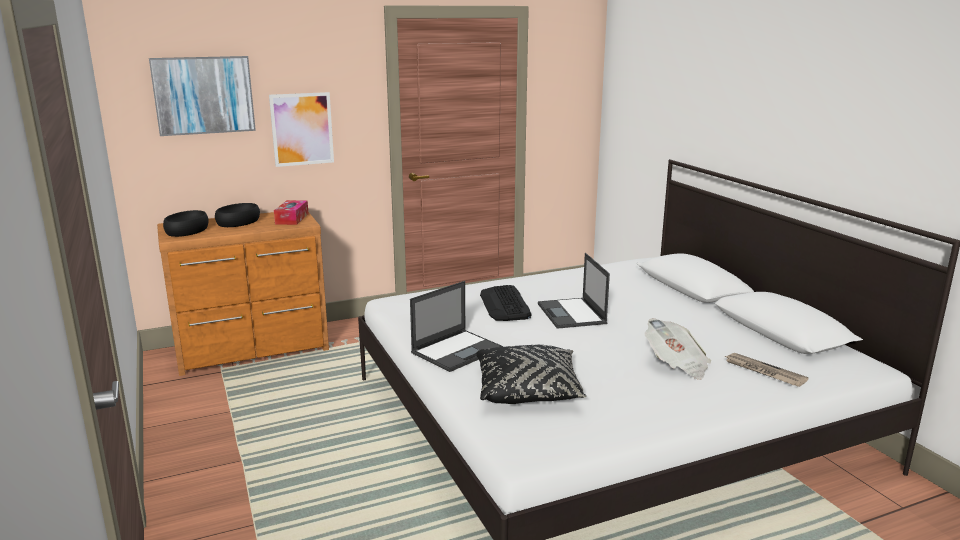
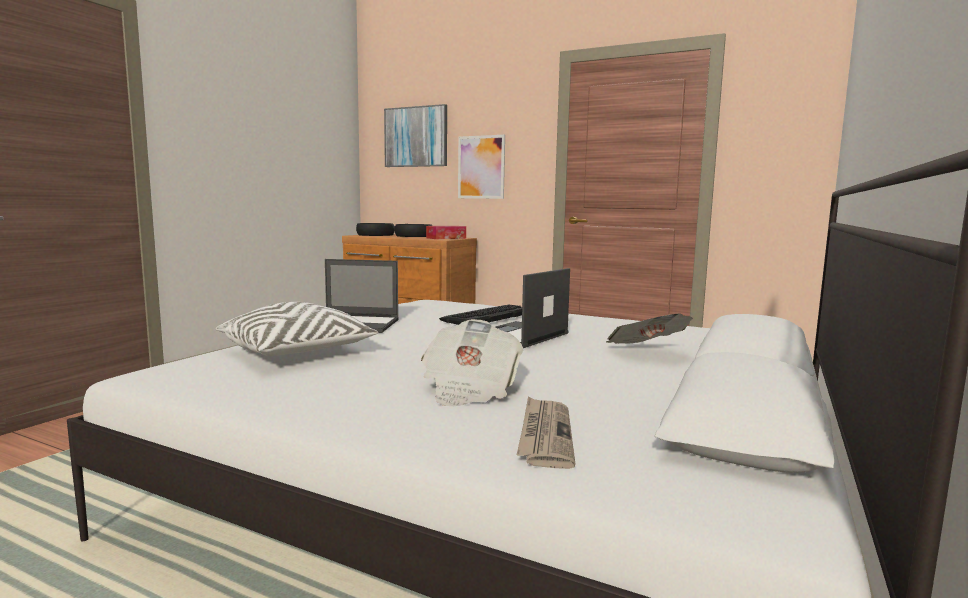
camera: 50 degrees right, 10 degrees down
black pillow [476,345,586,404] -> white pillow [216,302,378,356]
none -> newspaper [606,314,693,344]

